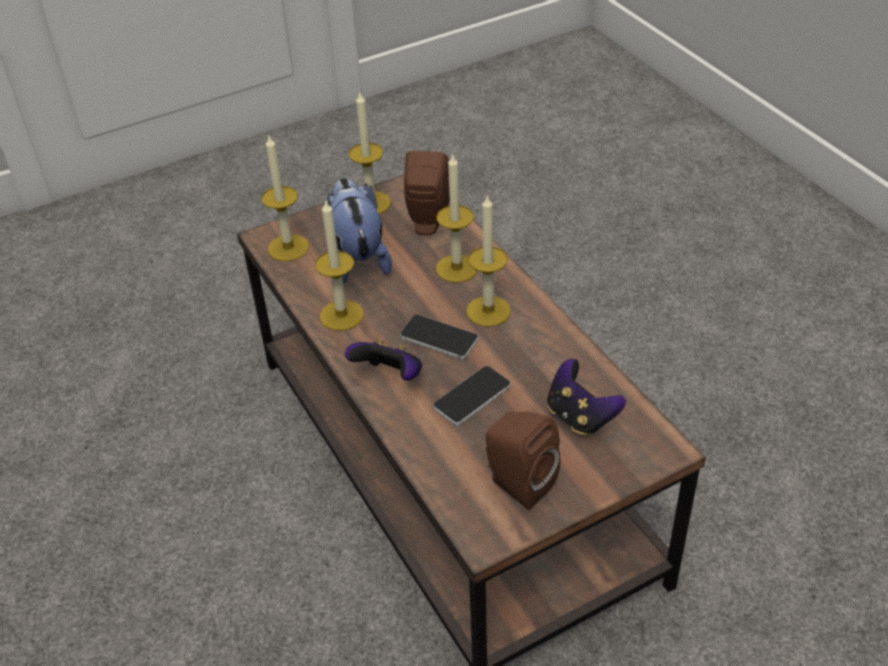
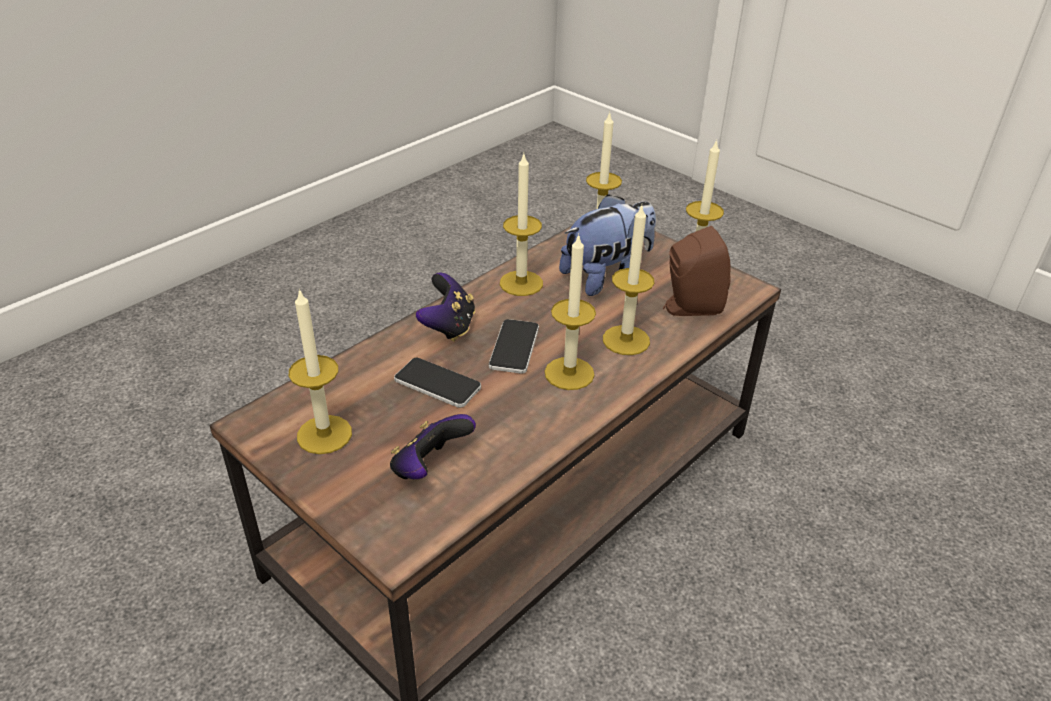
camera: 70 degrees right, 5 degrees down
brown speaker [486,411,560,510] -> candle [289,288,352,454]

